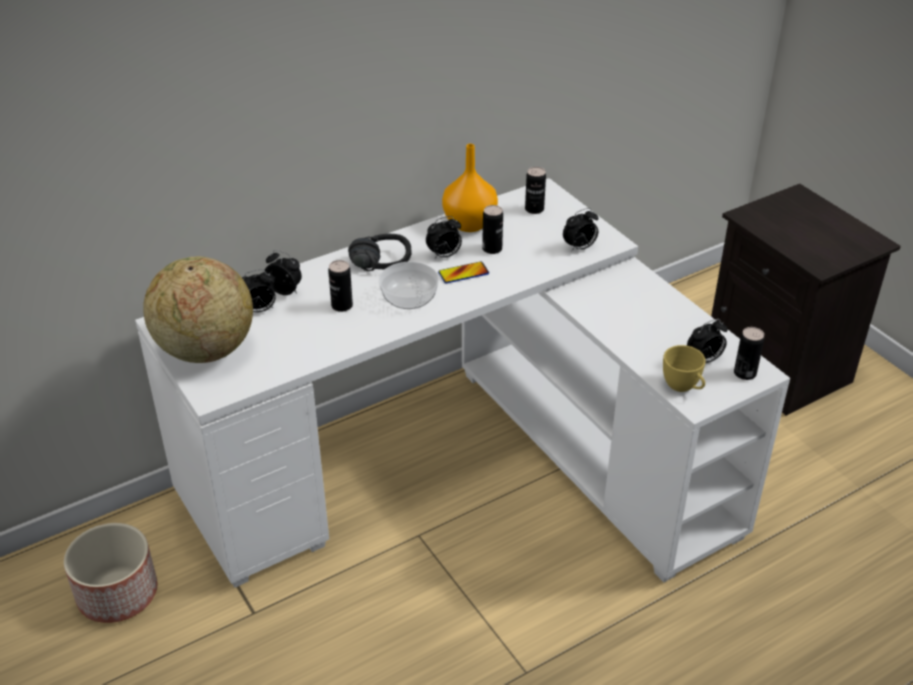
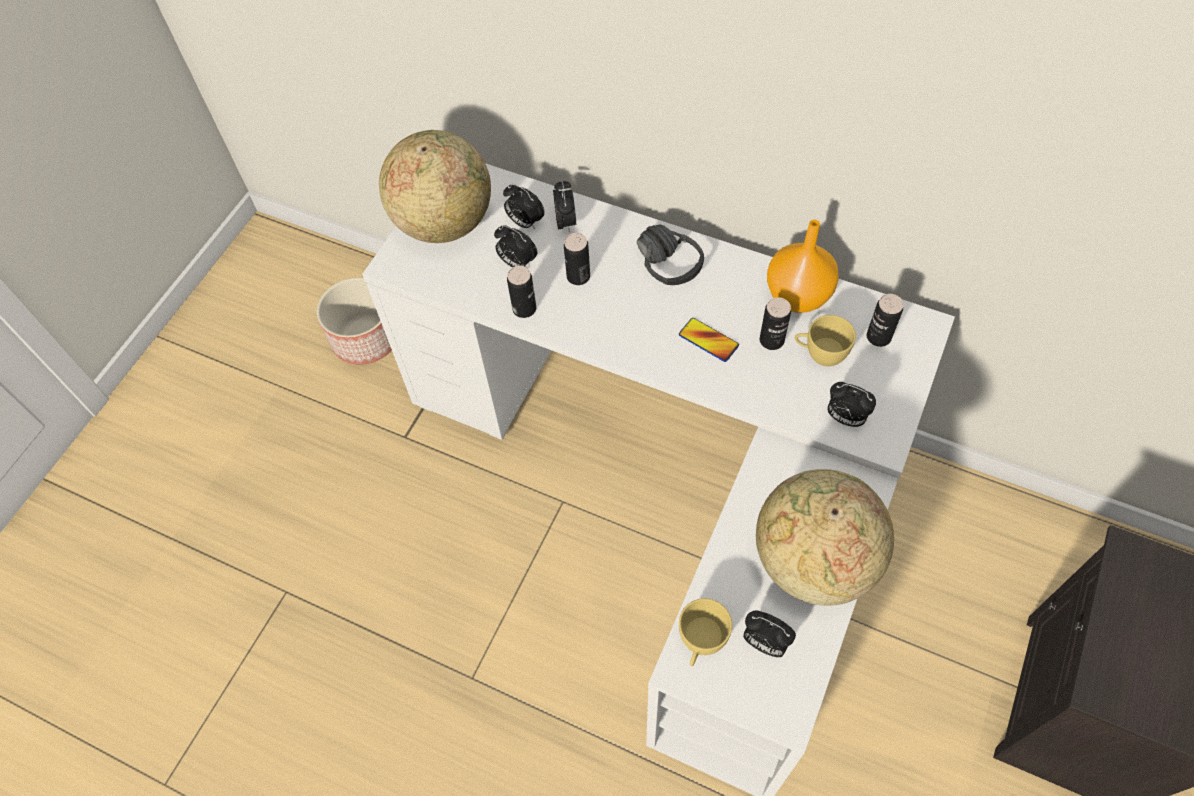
camera: 60 degrees right, 20 degrees up
bowl [379,262,439,309] -> none
alarm clock [426,216,462,259] -> alarm clock moved to [494,225,537,268]
can [734,327,764,380] -> can moved to [507,266,536,318]
none -> globe [756,469,894,606]
none -> yellow cup [795,315,856,366]

